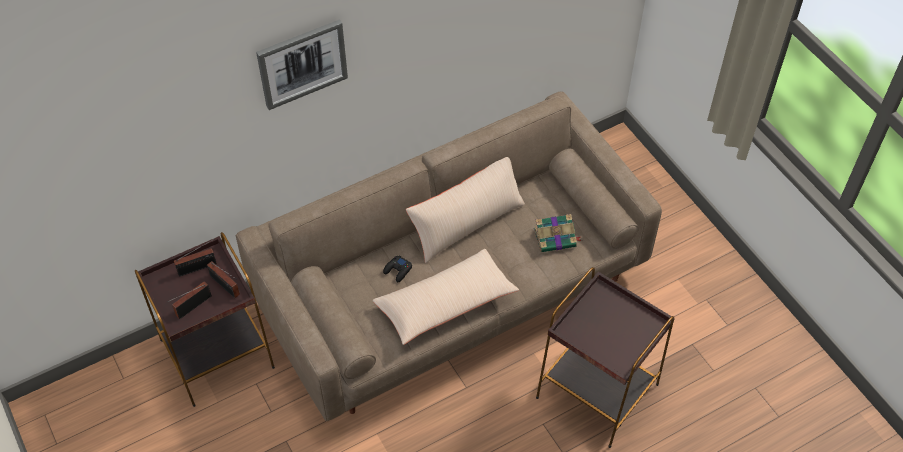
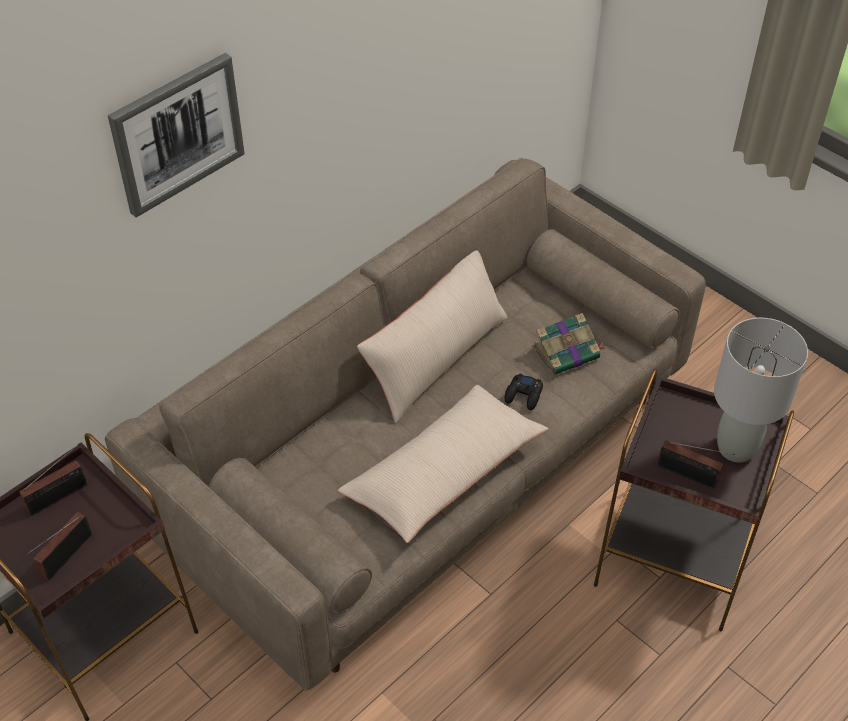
camera: 15 degrees left, 5 degrees down
radio [207,261,240,298] -> radio moved to [657,440,734,489]
black game controller [383,255,412,282] -> black game controller moved to [505,373,543,410]
none -> grey table lamp [714,318,808,462]

